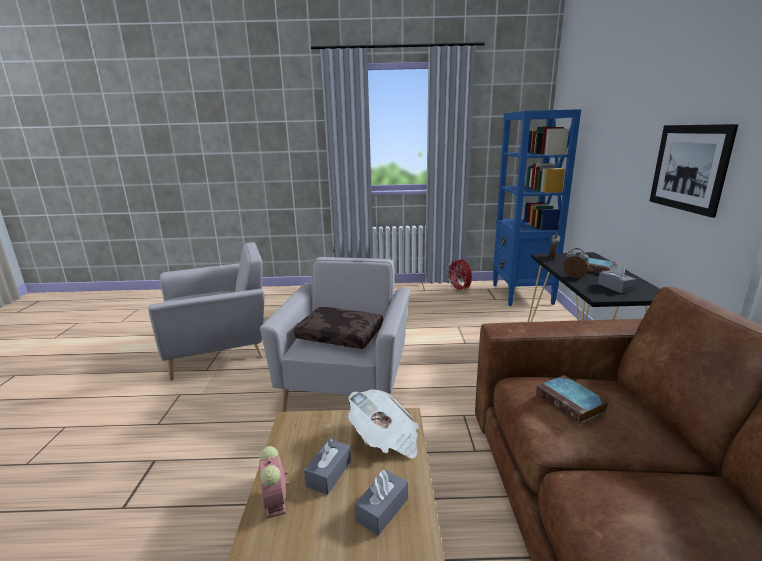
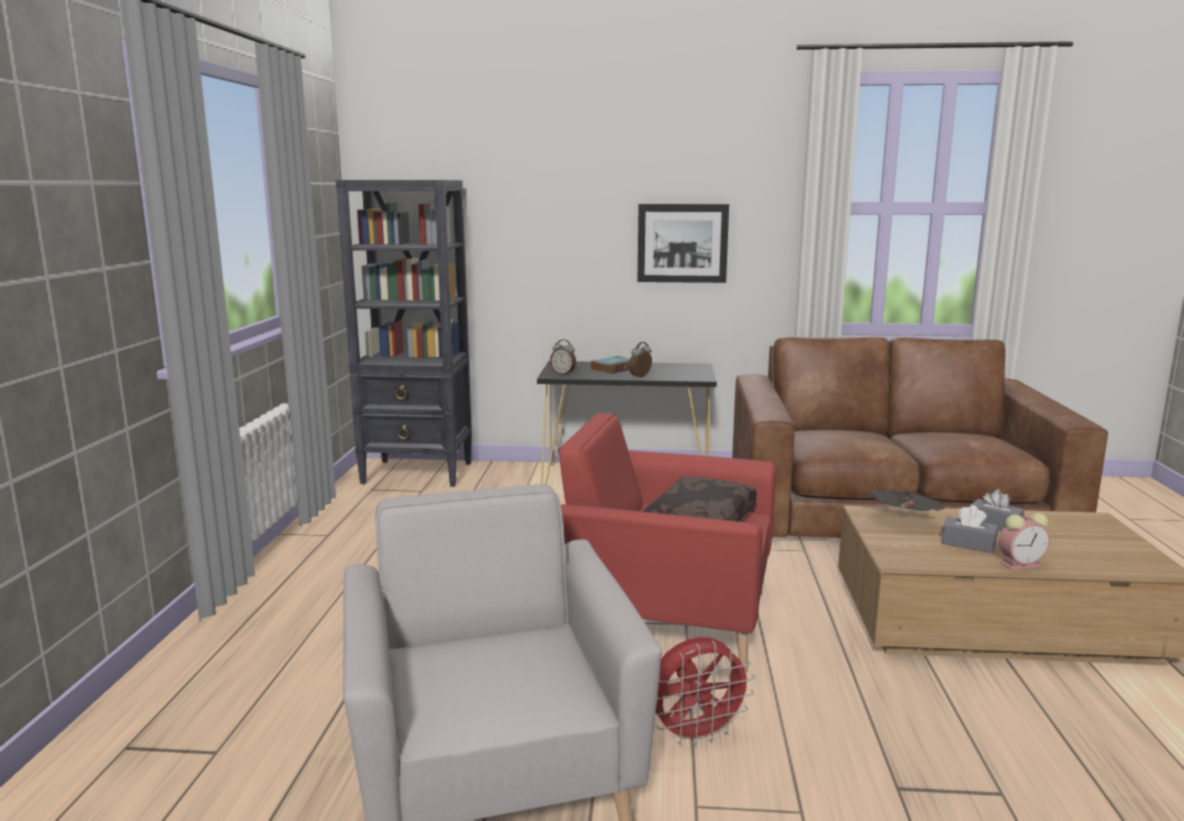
camera: 85 degrees left, 5 degrees down
grey armchair [260,257,410,412] -> red armchair [559,413,776,673]
red fan [448,258,472,292] -> red fan moved to [655,637,755,746]
blue bookcase [493,109,581,306] -> black bookcase [336,180,472,487]
book [536,375,609,424] -> none
grey tissue box [598,263,636,294] -> none

